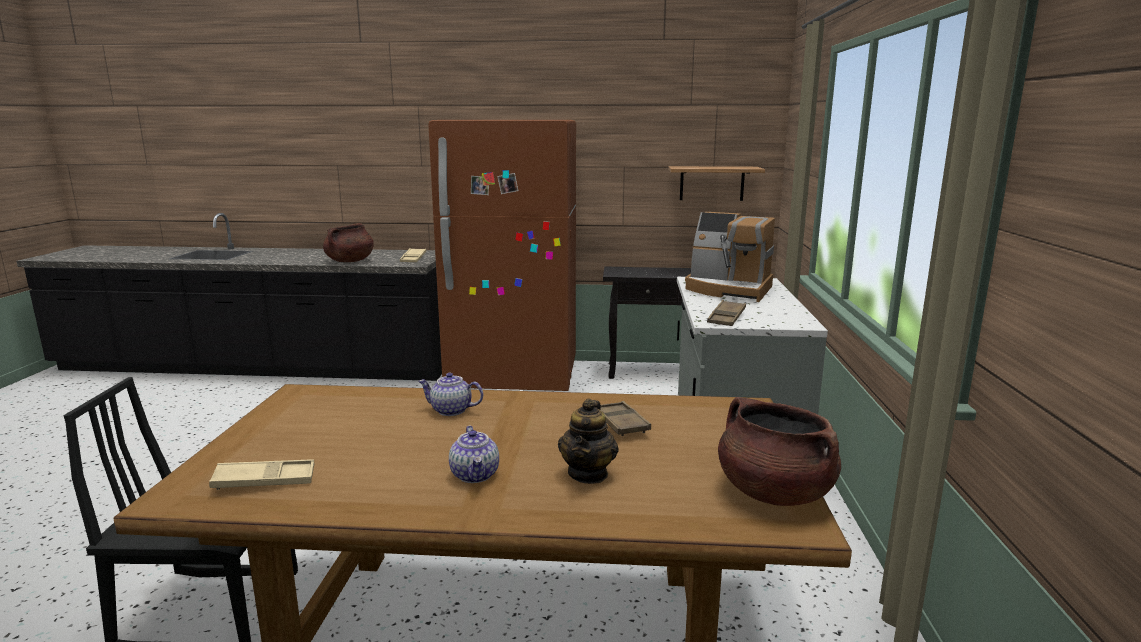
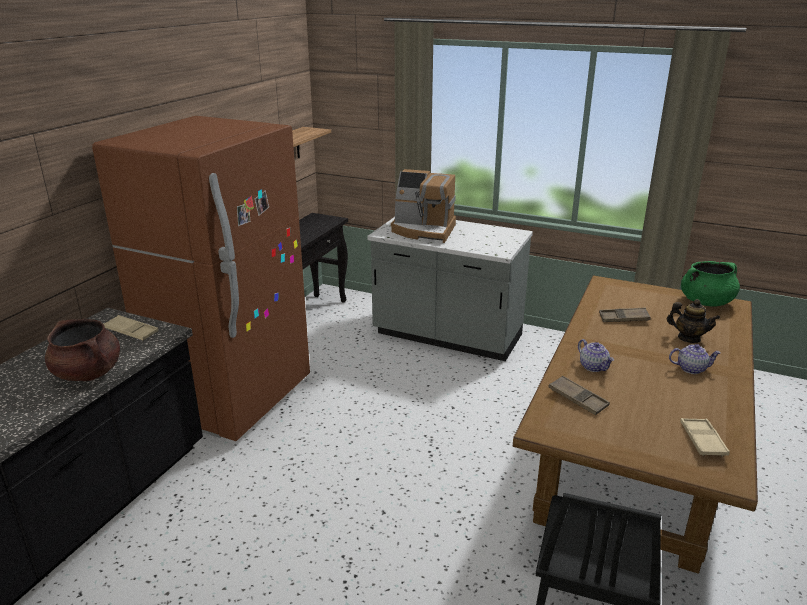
camera: 70 degrees left, 10 degrees up
teapot [418,373,483,416] -> teapot turned 60 degrees counterclockwise [578,339,614,372]
coffee machine [685,212,775,302] -> coffee machine turned 60 degrees clockwise [391,169,456,243]
brown tray [707,300,746,326] -> brown tray moved to [548,376,610,415]
brown cooking pot [718,397,841,506] -> green cooking pot [681,261,740,307]

